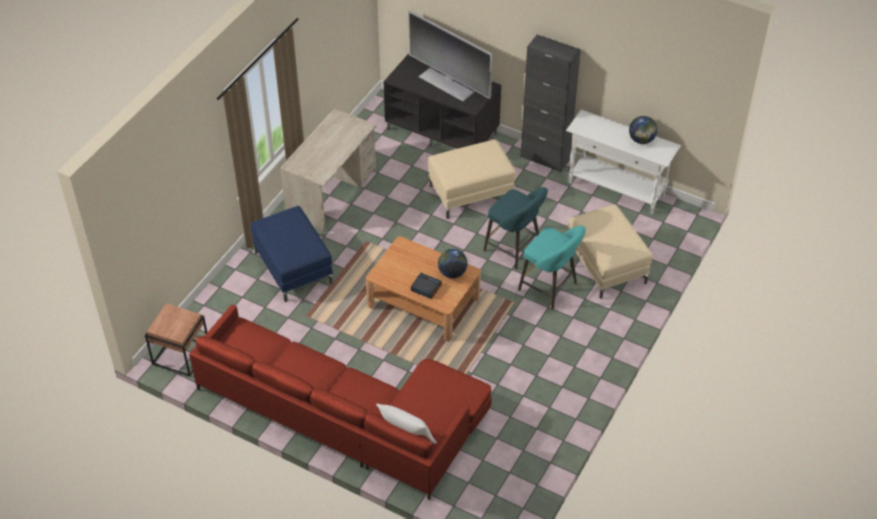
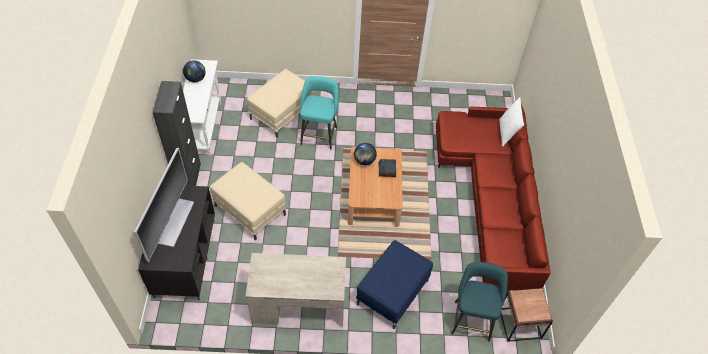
camera: 120 degrees left, 5 degrees up
turquoise stool [484,187,548,269] -> turquoise stool moved to [451,262,508,342]

